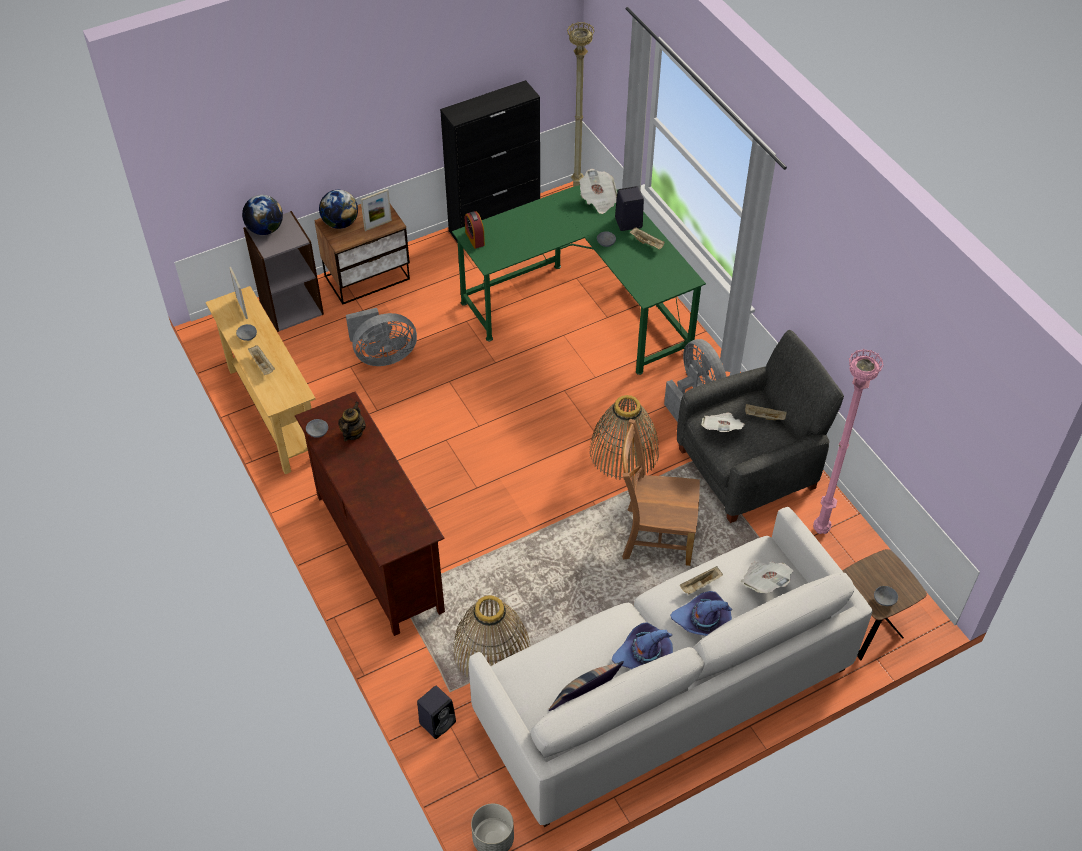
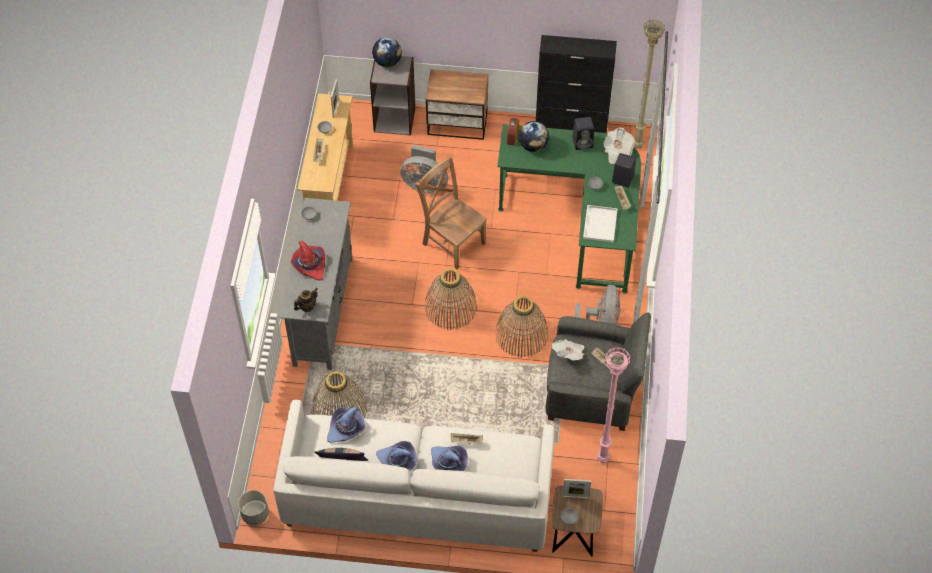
camera: 35 degrees right, 5 degrees up
brown tv stand [295,391,445,636] -> grey tv stand [279,198,353,370]
globe [319,190,358,229] -> globe moved to [519,121,549,152]
teapot [338,402,366,441] -> teapot moved to [294,288,318,312]
picture frame [360,189,392,231] -> picture frame moved to [562,479,591,499]
black speaker [417,686,456,739] -> black speaker moved to [572,117,594,150]
brown chair [622,419,700,566] -> brown chair moved to [416,155,487,269]
newspaper [740,562,793,593] -> none
none -> red hat [291,240,325,280]
none -> purple hat [327,407,365,443]
none -> basket [425,268,477,330]
none -> white tray [583,205,618,242]

